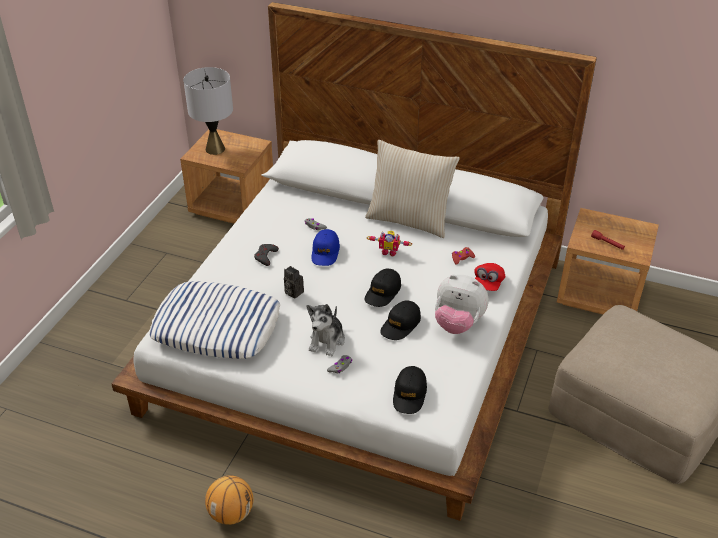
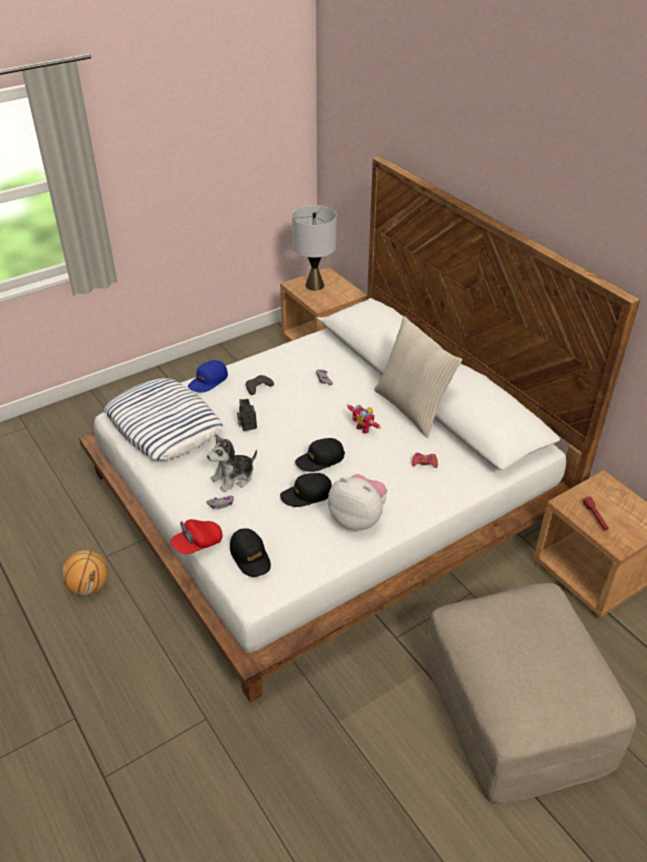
camera: 35 degrees right, 0 degrees up
blue cap [311,229,340,266] -> blue cap moved to [188,360,228,392]
black cap [393,366,427,414] -> black cap turned 75 degrees counterclockwise [230,528,271,577]
plush toy [435,275,489,334] -> plush toy turned 150 degrees clockwise [328,474,387,530]
red cap [474,263,505,291] -> red cap moved to [170,519,222,554]

